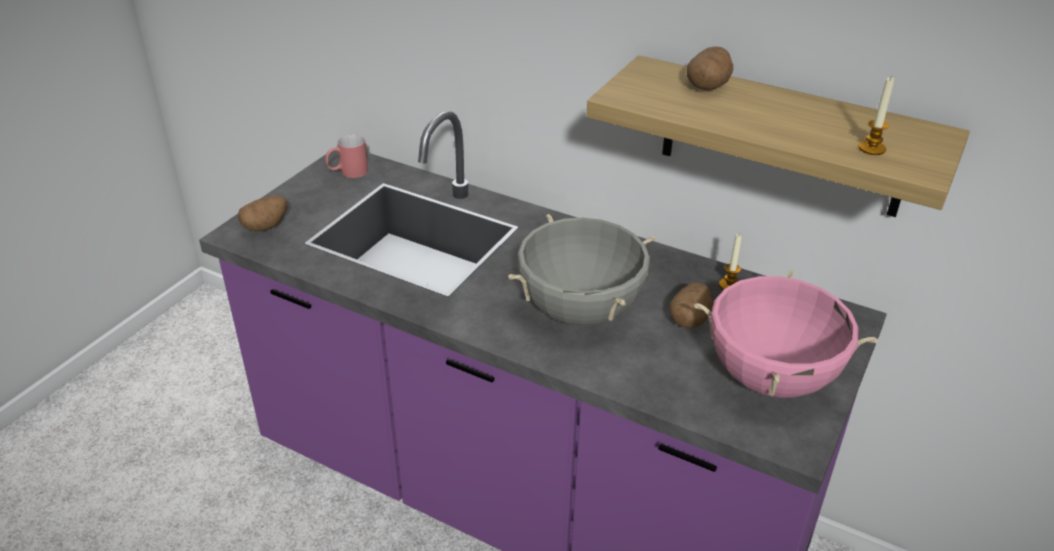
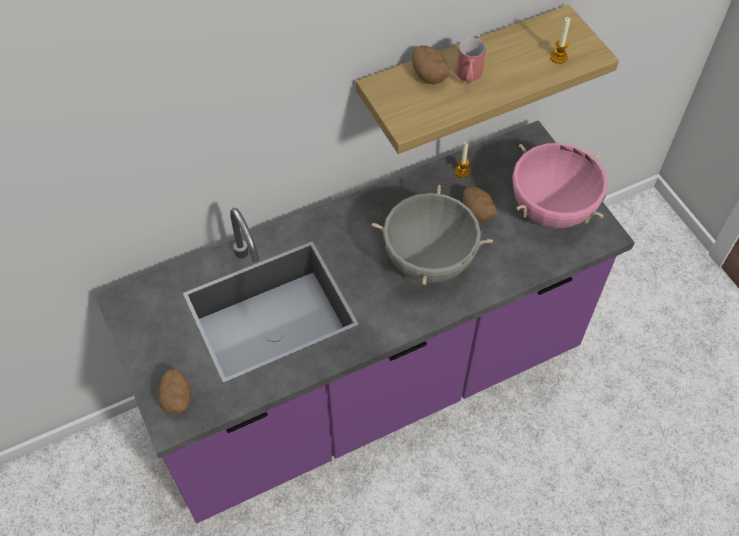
camera: 55 degrees left, 20 degrees up
red mug [325,135,368,178] -> red mug moved to [456,38,486,84]

